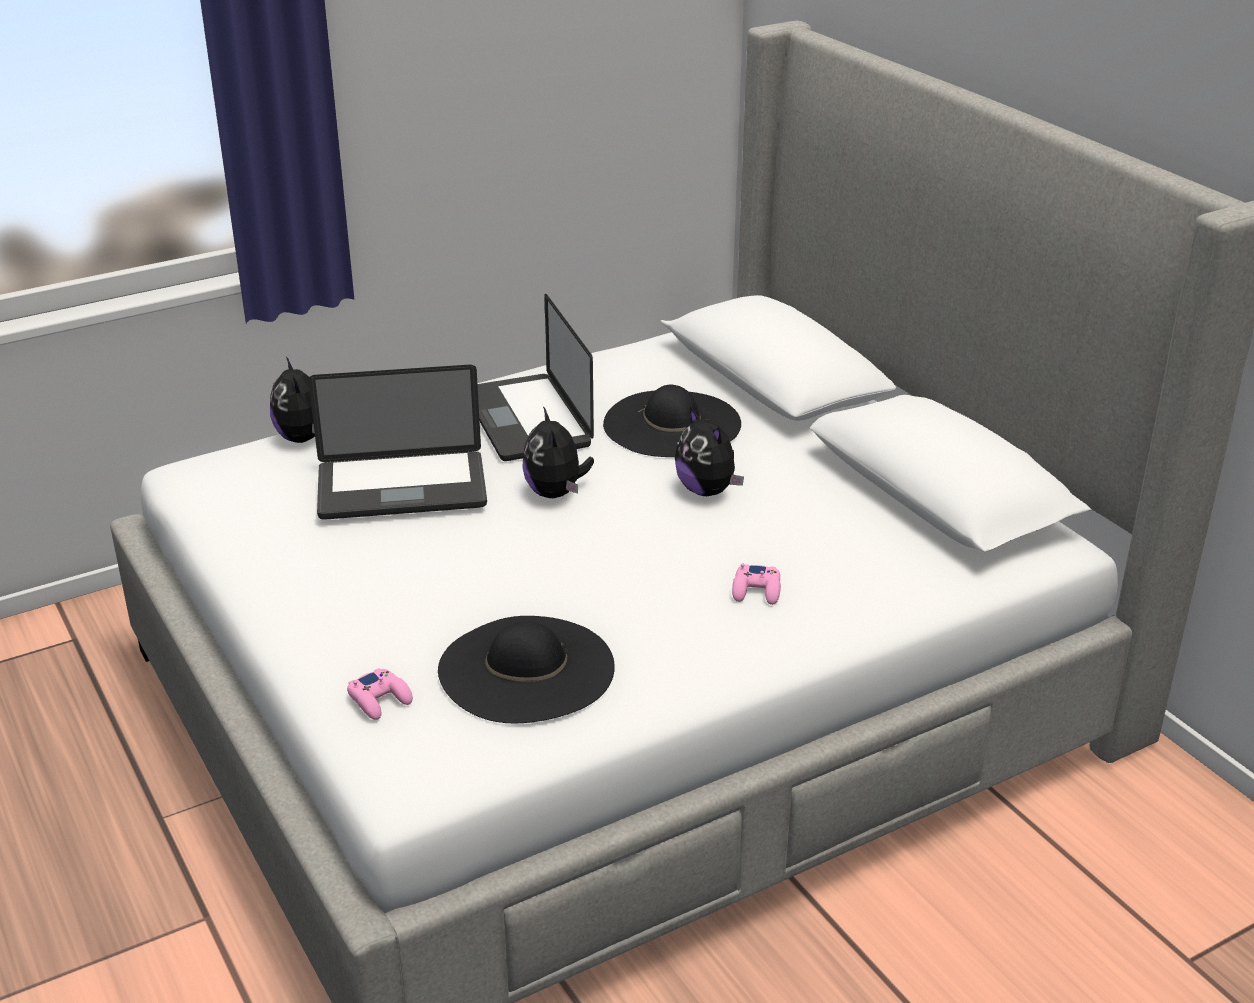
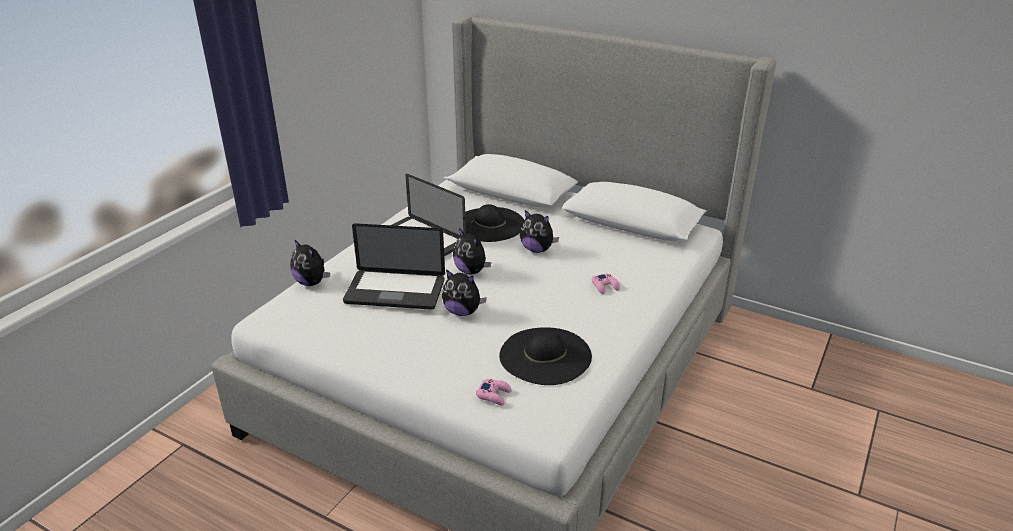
camera: 30 degrees left, 0 degrees up
laptop [308,365,487,520] -> laptop turned 45 degrees clockwise [343,223,445,310]
none -> plush toy [442,269,487,316]

